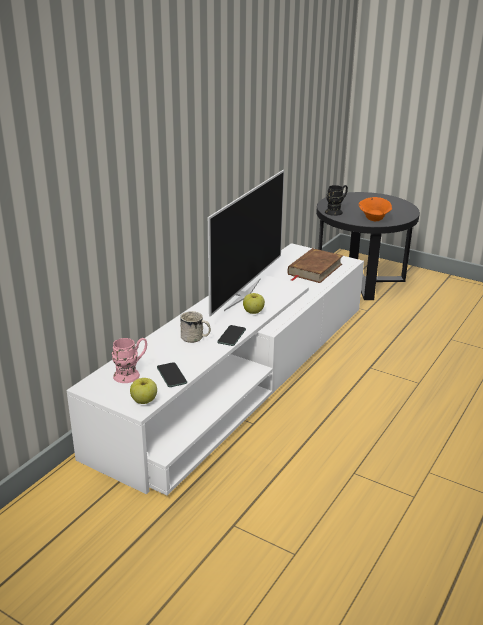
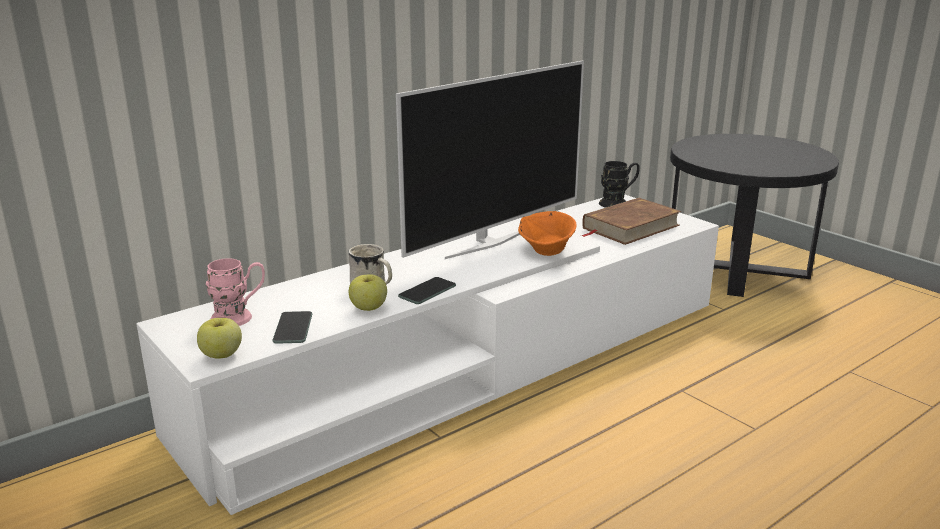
camera: 20 degrees right, 5 degrees down
apple [243,293,265,314] -> apple moved to [349,274,387,311]
black mug [325,185,348,216] -> black mug moved to [599,161,640,208]
orange bowl [359,197,392,221] -> orange bowl moved to [518,211,577,256]

